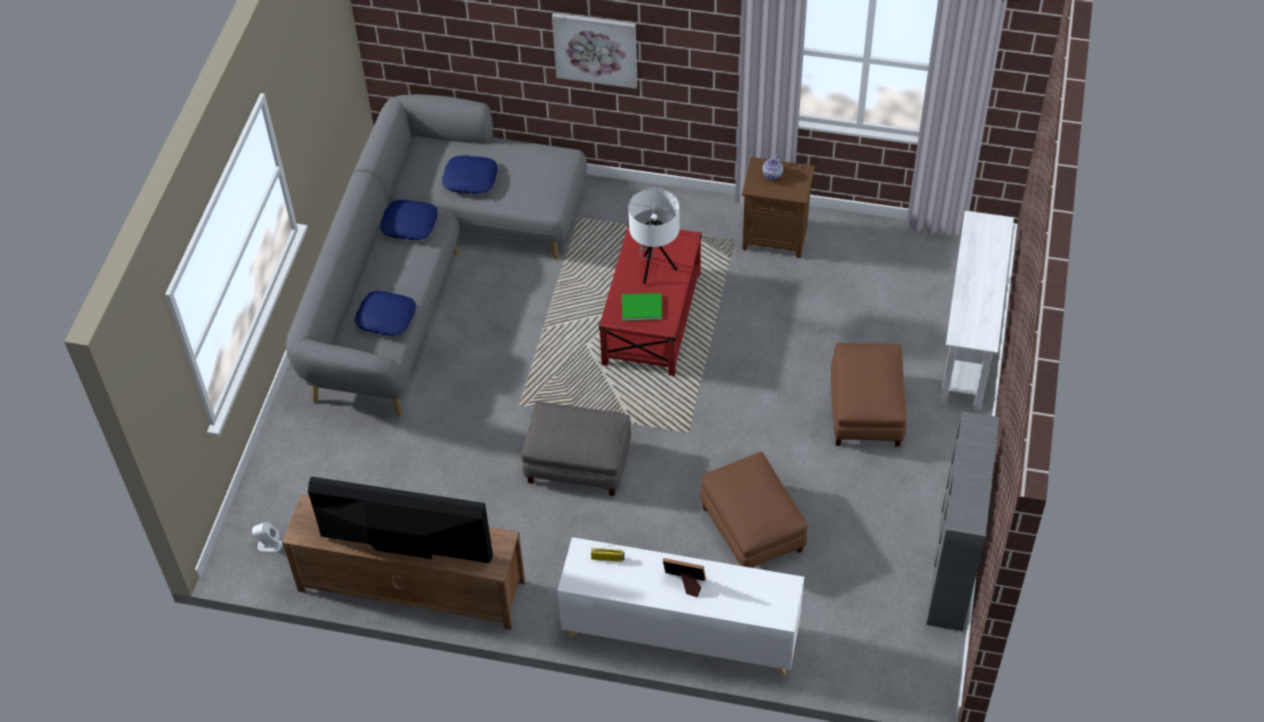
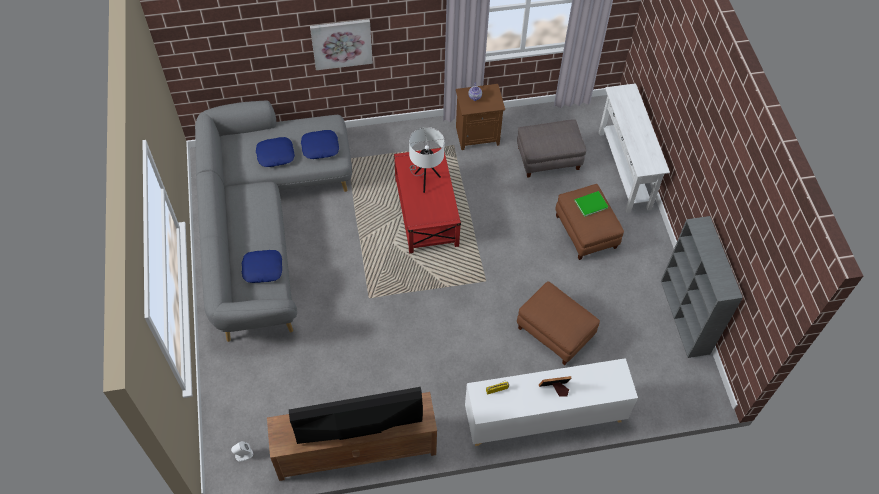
camera: 25 degrees left, 5 degrees up
blue pillow [380,200,438,240] -> blue pillow moved to [301,130,339,159]
grey ottoman [521,401,631,496] -> grey ottoman moved to [517,119,587,178]
green book [622,293,662,321] -> green book moved to [574,191,608,217]

